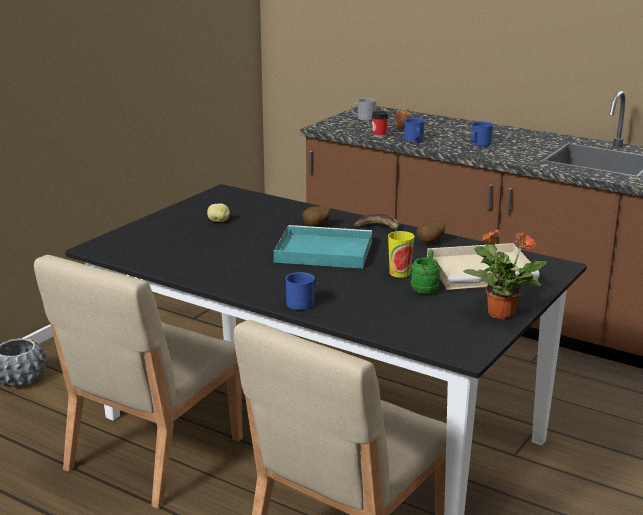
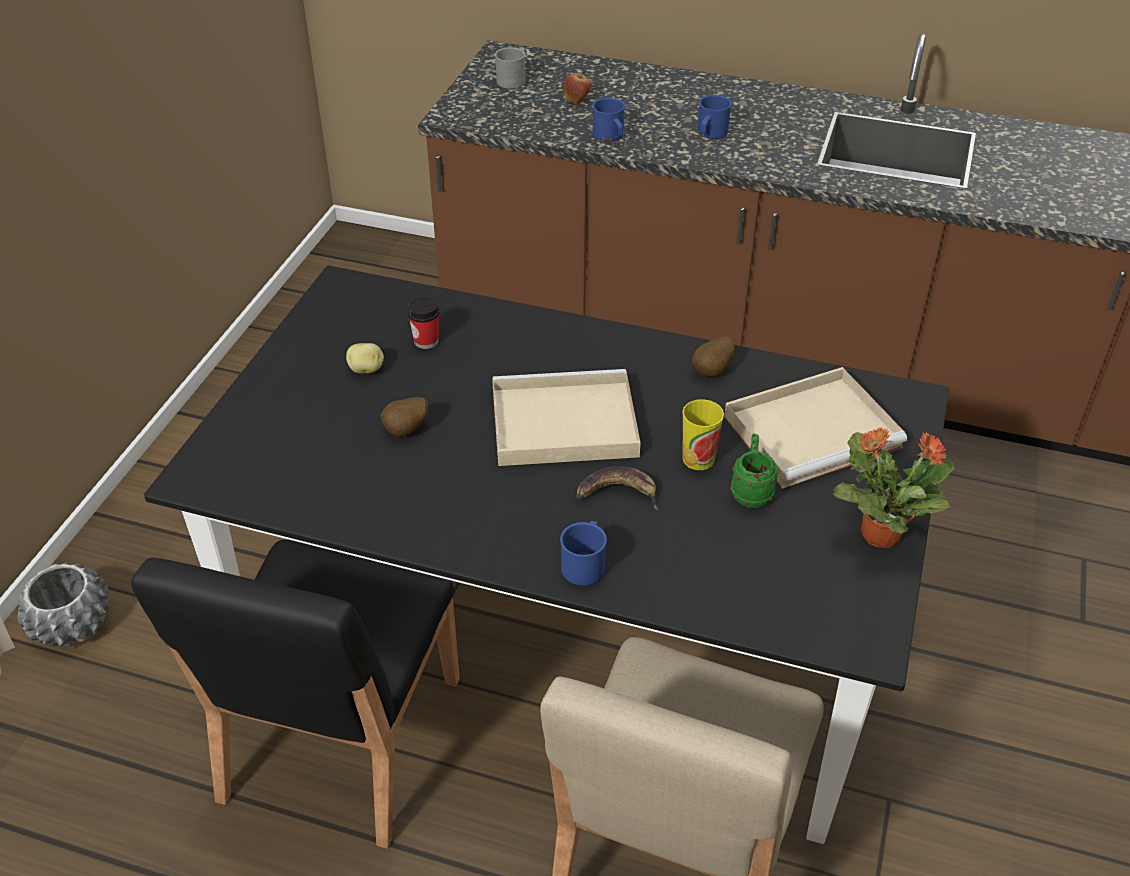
camera: 15 degrees left, 20 degrees up
beige chair [34,255,243,509] -> black chair [131,540,460,849]
turquoise tray [274,225,372,269] -> beige tray [492,369,641,466]
potato [302,206,331,227] -> potato moved to [380,397,428,436]
banana [354,214,399,231] -> banana moved to [576,466,658,510]
cup [371,111,389,138] -> cup moved to [407,297,440,349]

